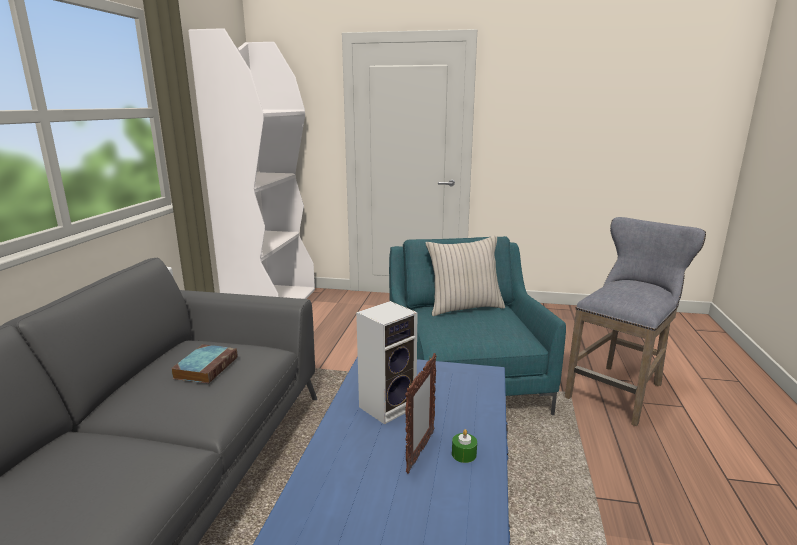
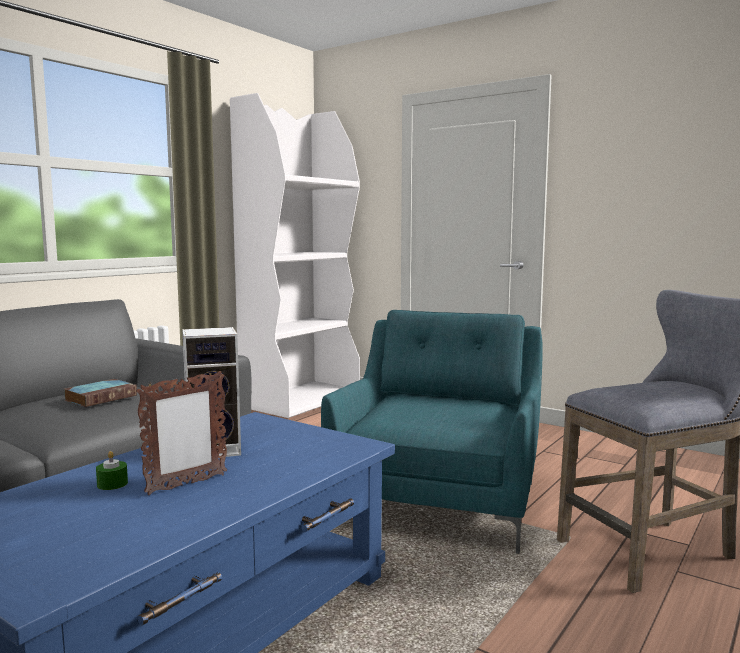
camera: 25 degrees right, 10 degrees down
beige pillow [425,235,505,316] -> none
green candle [452,429,477,463] -> green candle moved to [96,451,128,490]

